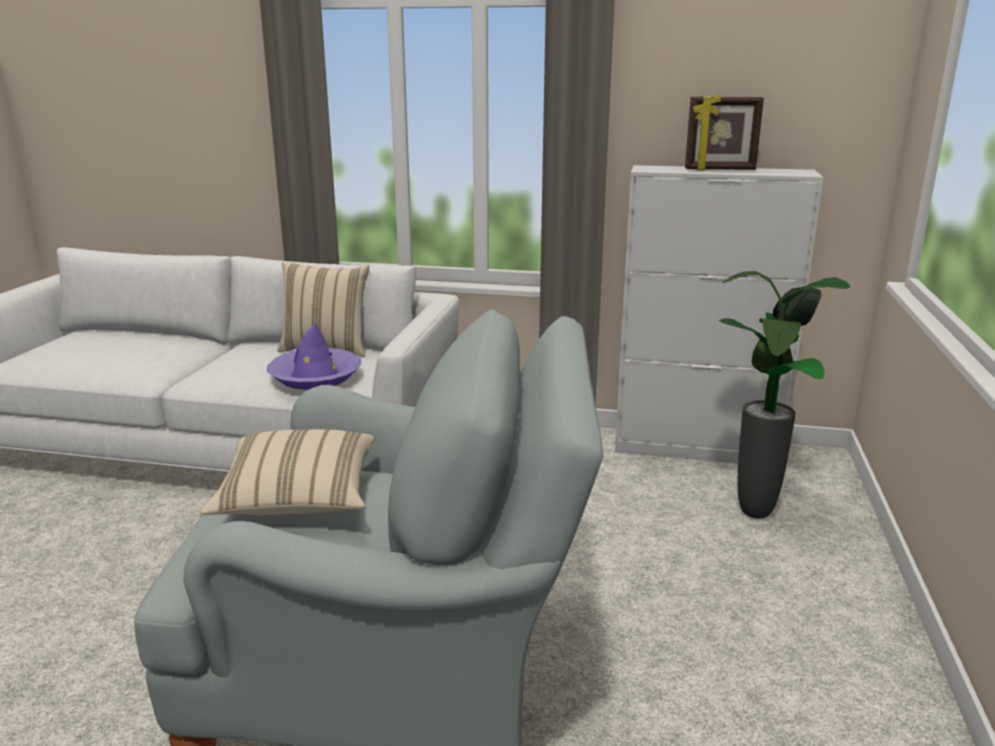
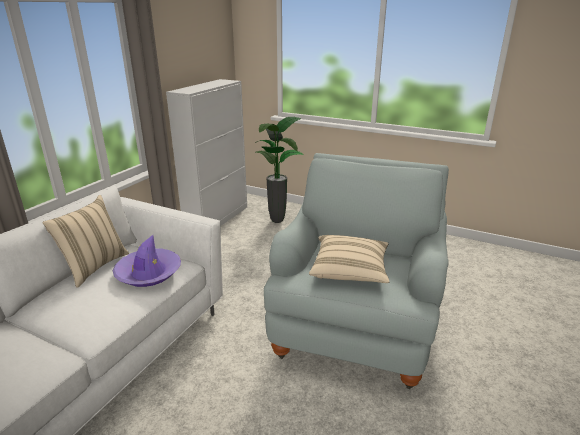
camera: 75 degrees left, 5 degrees up
picture frame [685,94,764,170] -> none

